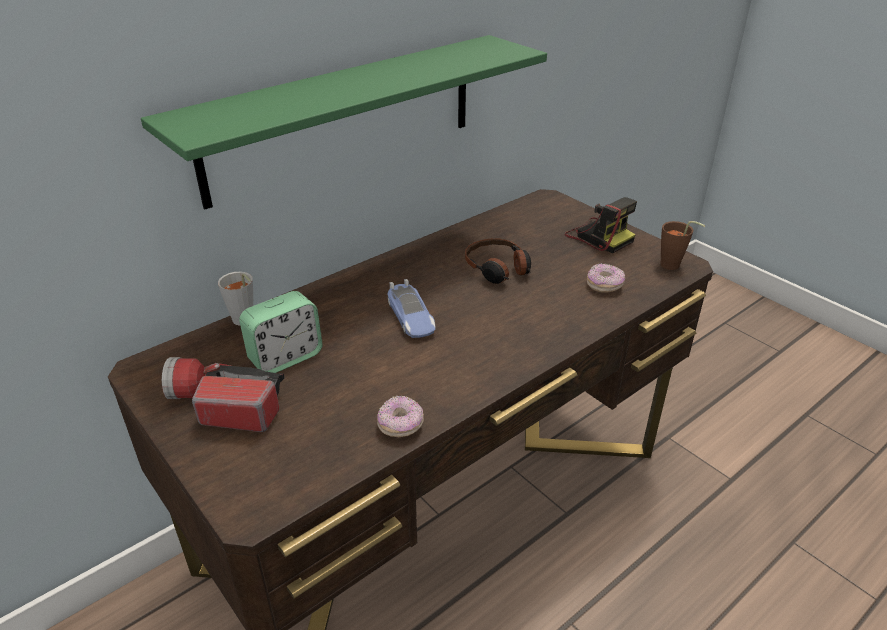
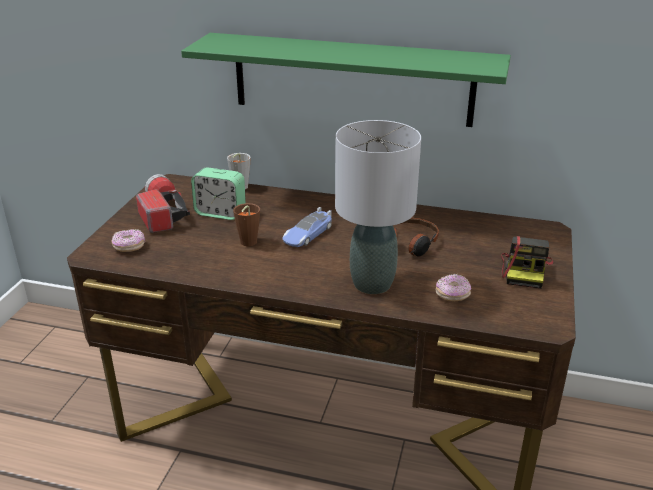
camera: 55 degrees right, 5 degrees down
donut [377,396,424,437] -> donut moved to [112,229,145,252]
brown cup [660,221,705,270] -> brown cup moved to [233,203,260,246]
none -> grey table lamp [335,120,421,294]

